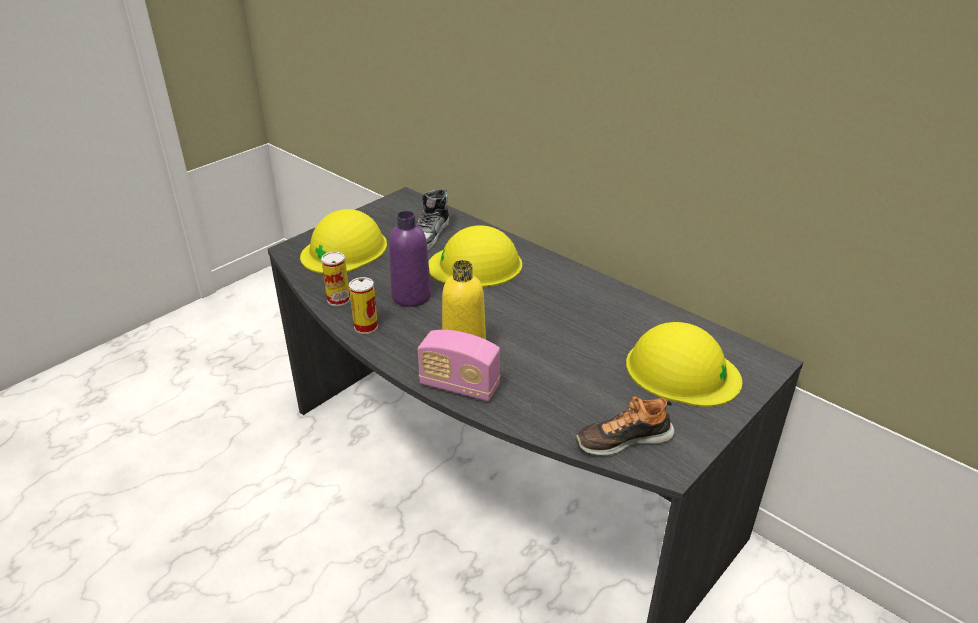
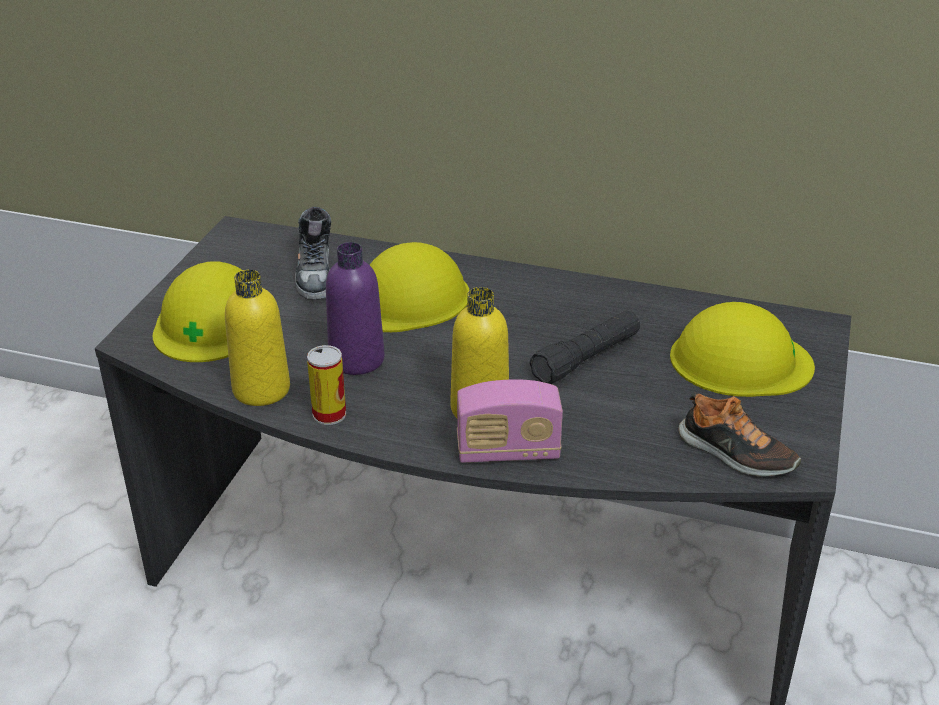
camera: 25 degrees left, 0 degrees up
can [321,252,350,306] -> yellow bottle [225,270,290,406]
shoe [576,396,675,455] -> shoe turned 105 degrees counterclockwise [678,393,801,476]
none -> black flashlight [529,311,640,384]

